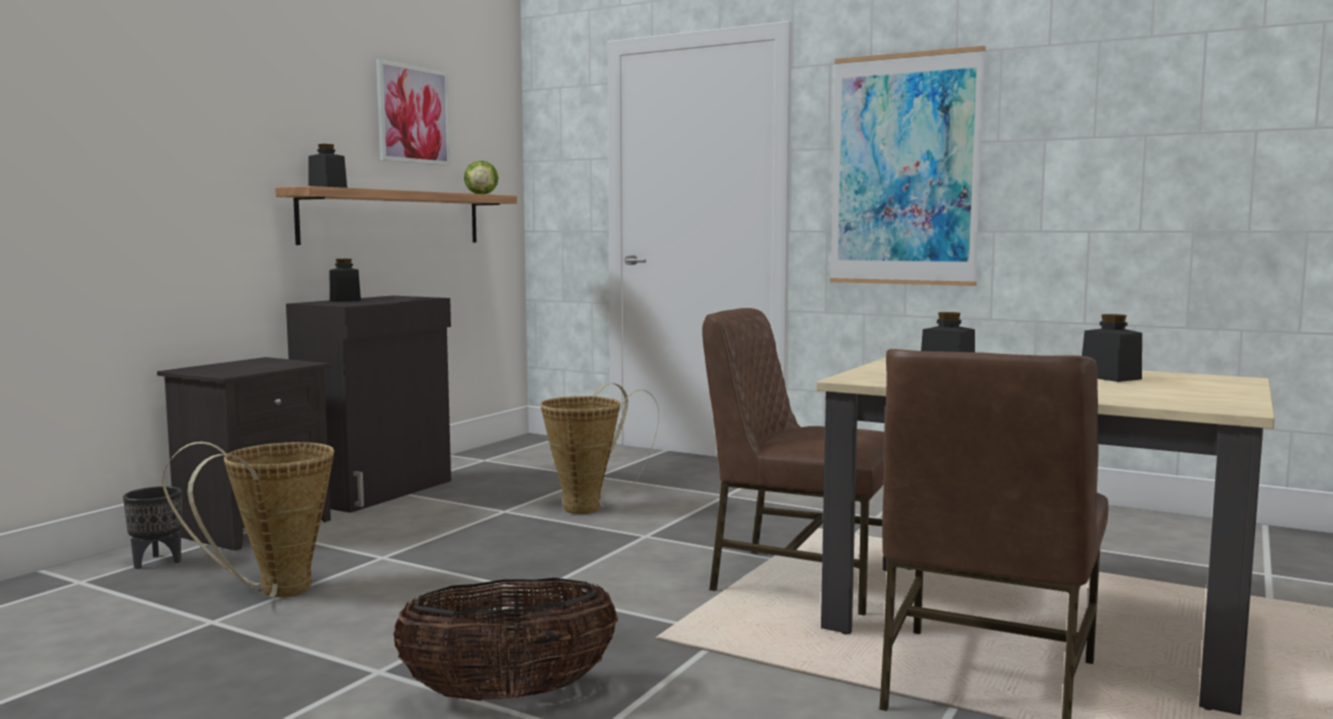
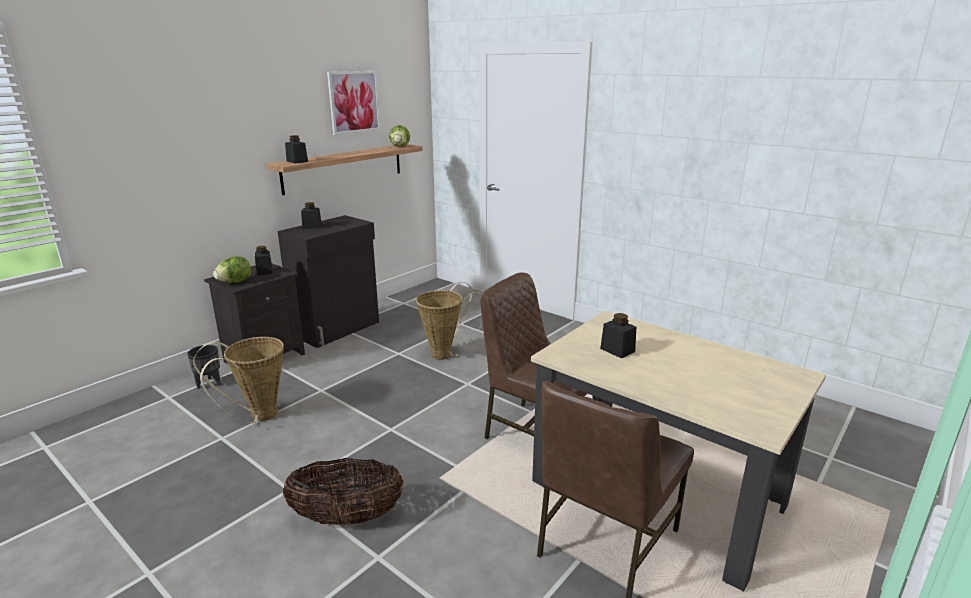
camera: 10 degrees right, 15 degrees up
picture [830,46,986,286] -> none
black jar [1082,314,1142,382] -> black jar moved to [255,246,273,275]
none -> lettuce [213,256,251,283]

